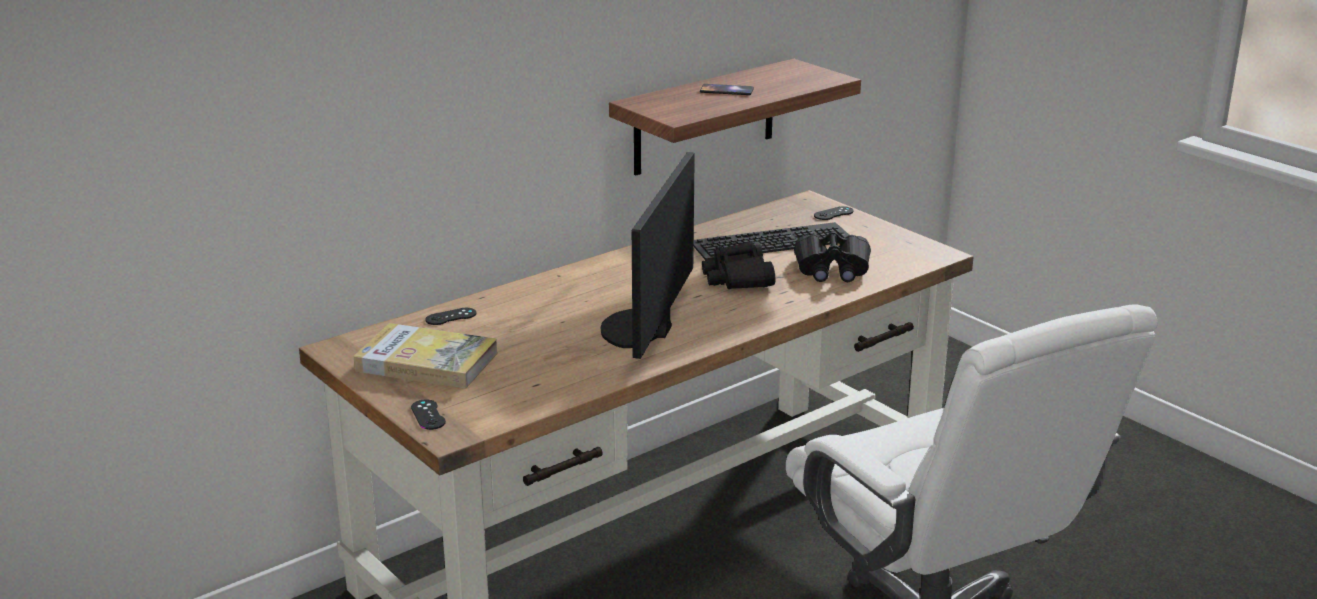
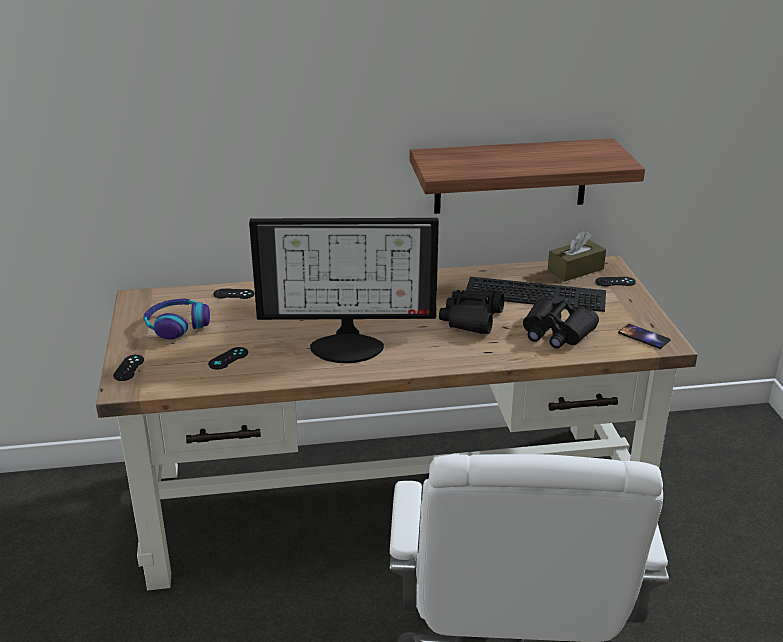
camera: 30 degrees right, 5 degrees up
book [354,323,498,389] -> headphones [143,298,210,340]
monitor [601,152,695,359] -> monitor turned 135 degrees counterclockwise [249,218,439,364]
phone [700,84,754,95] -> phone moved to [618,324,670,349]
none -> black game controller [208,347,248,370]
none -> brown tissue box [547,231,606,281]

